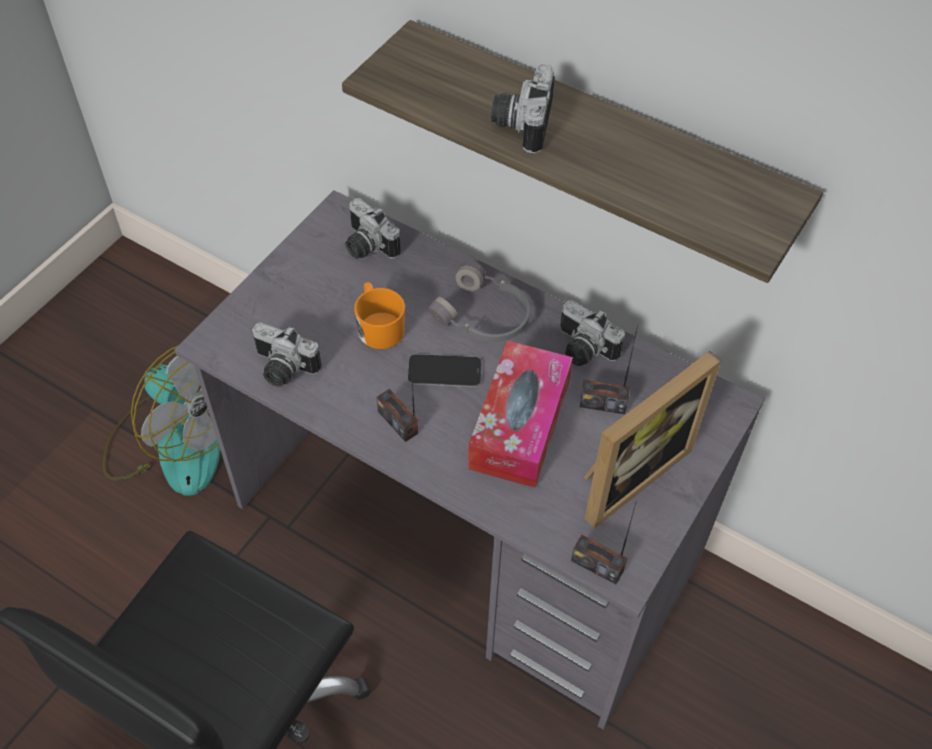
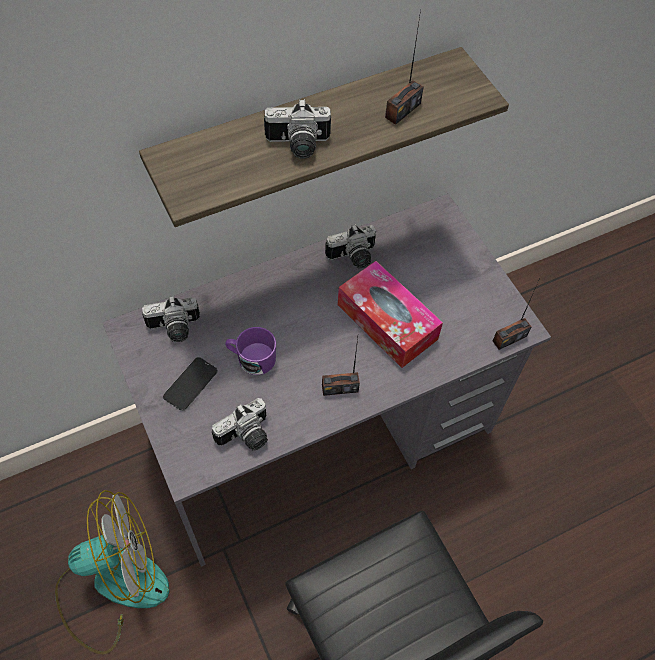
camera: 60 degrees left, 5 degrees up
orange mug [354,282,405,349] -> purple mug [225,327,276,375]
phone [408,354,481,387] -> phone moved to [163,357,218,411]
grey headphones [427,261,530,342] -> none
camera [491,64,555,153] -> camera turned 45 degrees counterclockwise [264,99,331,159]
radio [580,325,638,414] -> radio moved to [385,10,424,125]
picture frame [584,351,722,528] -> none

